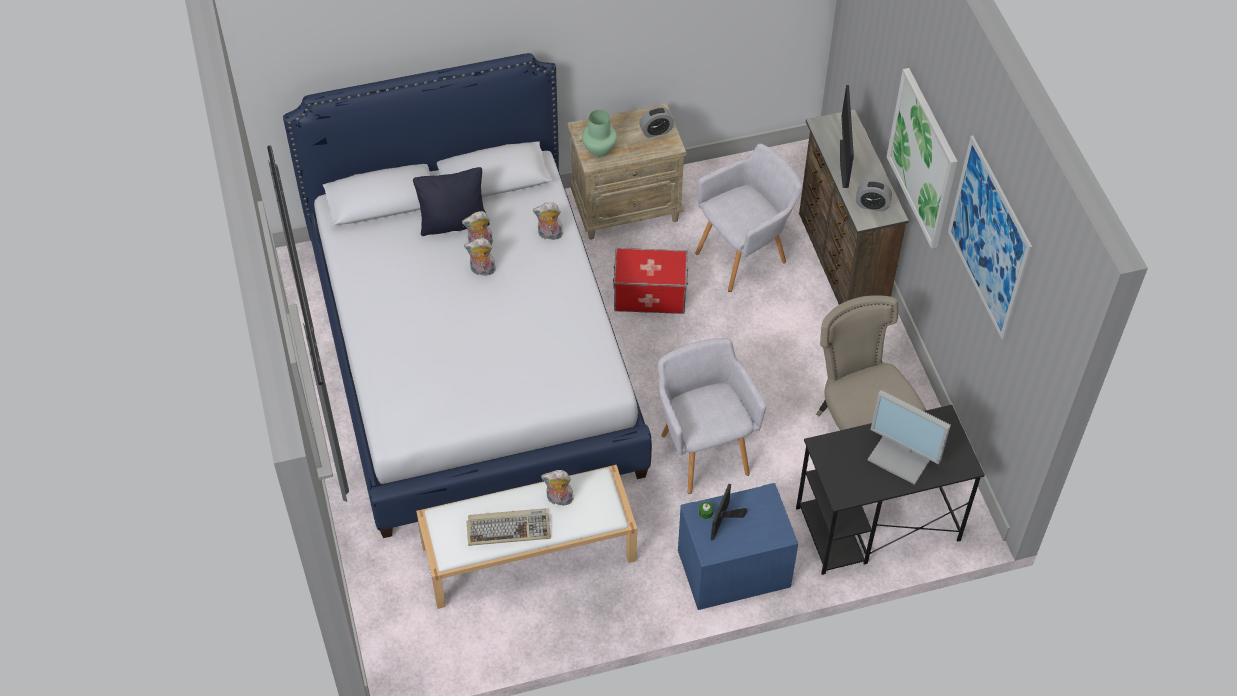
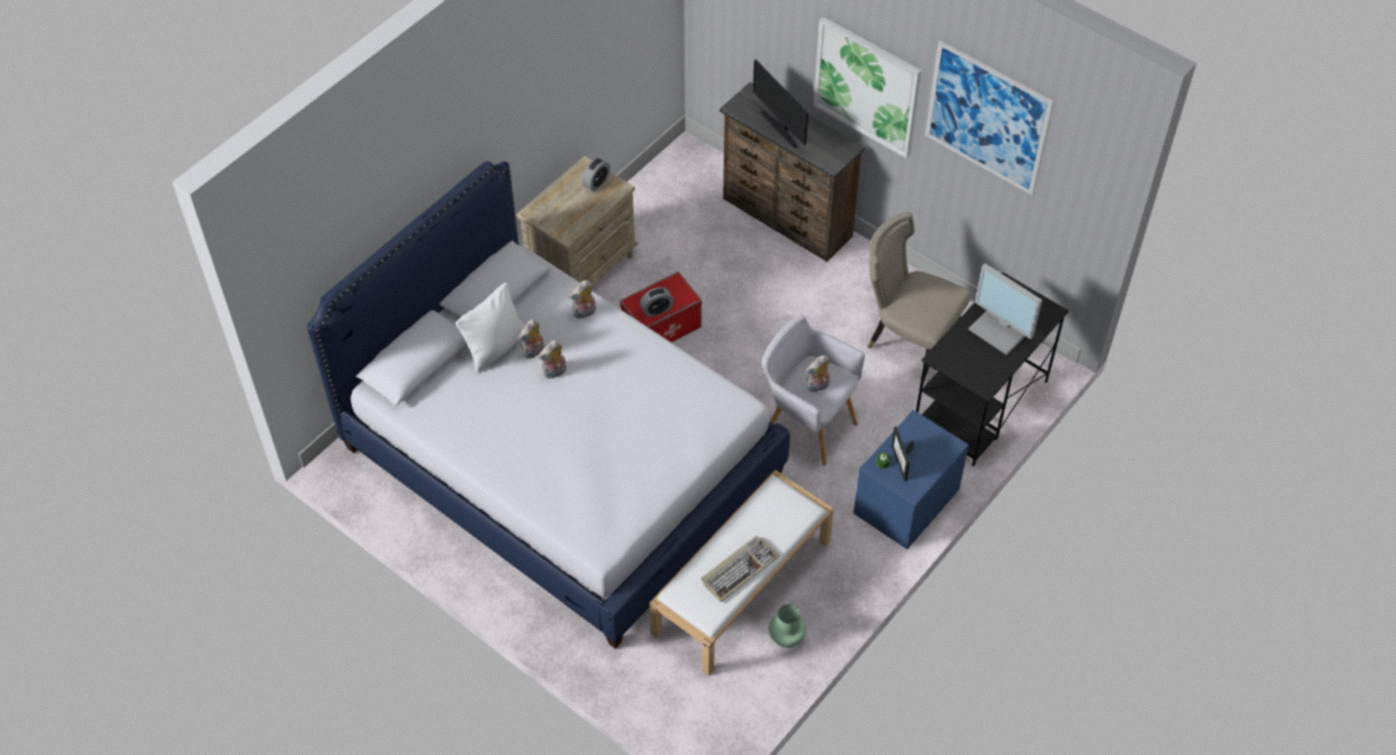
camera: 35 degrees left, 0 degrees up
black pillow [413,167,489,236] -> white pillow [456,282,524,373]
plush toy [541,470,574,505] -> plush toy moved to [806,355,830,392]
green vase [582,110,617,157] -> green vase moved to [769,604,807,648]
grey armchair [696,144,803,292] -> none
alarm clock [856,180,892,212] -> alarm clock moved to [640,287,674,317]
monitor [867,390,951,485] -> monitor turned 45 degrees clockwise [968,263,1042,355]

